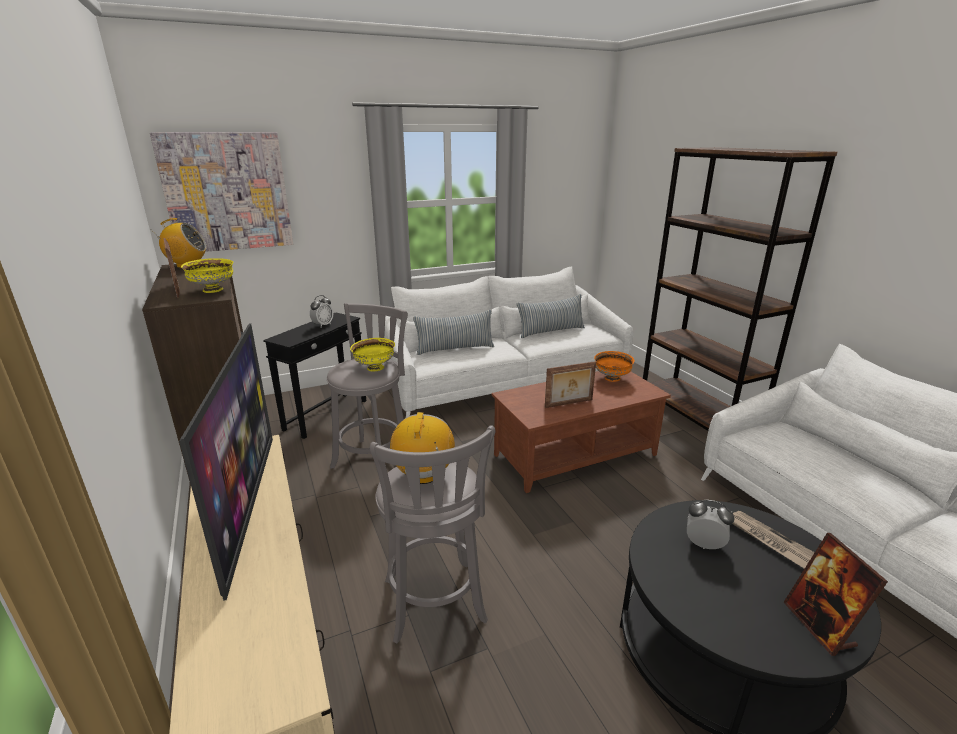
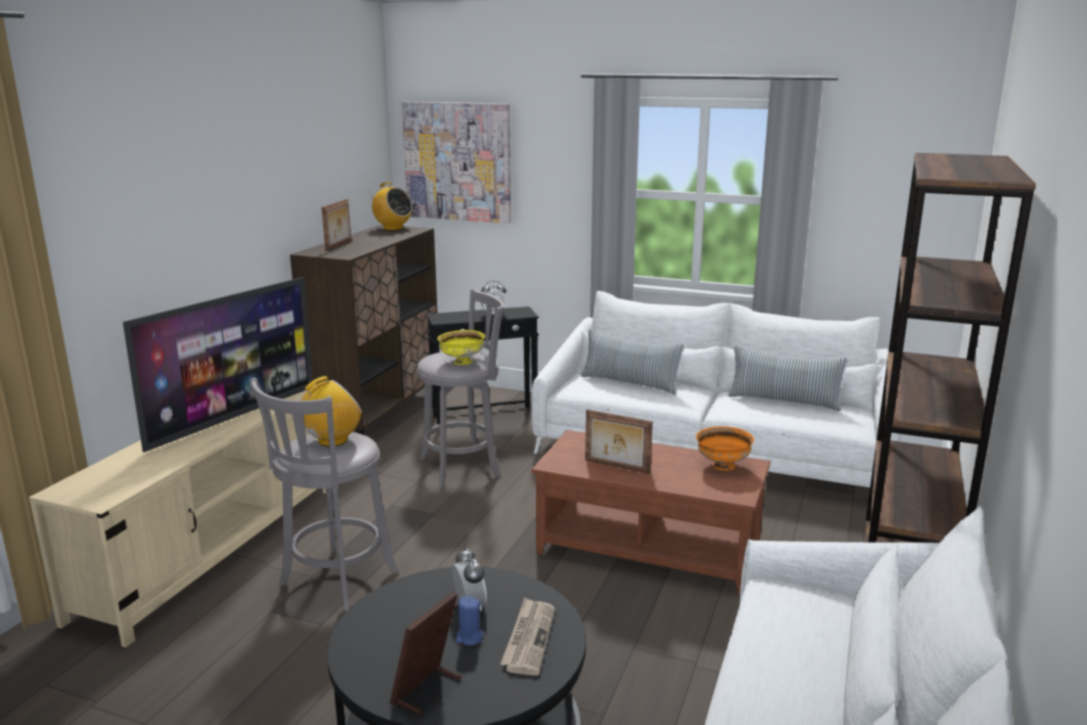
camera: 45 degrees right, 5 degrees down
yellow bowl [181,258,233,293] -> none
none -> blue candle [455,596,484,646]

